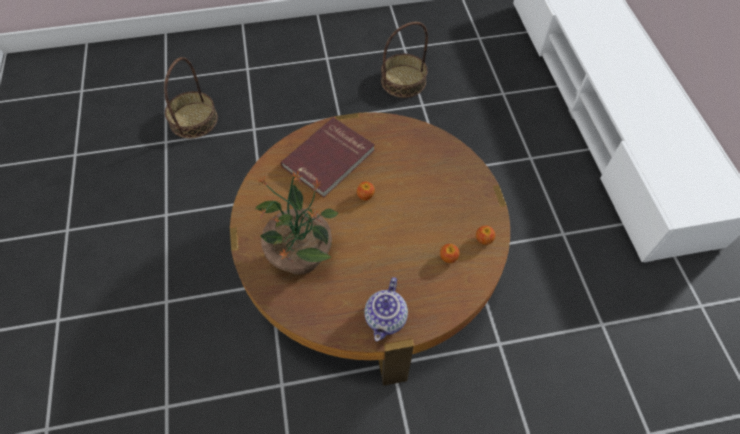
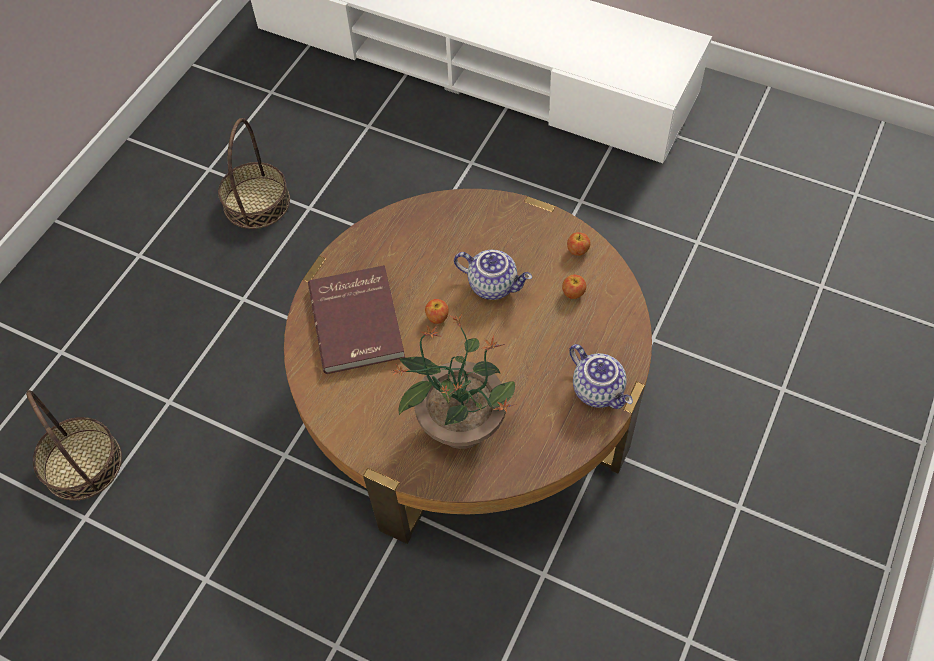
camera: 50 degrees left, 0 degrees up
none -> teapot [454,250,532,300]

